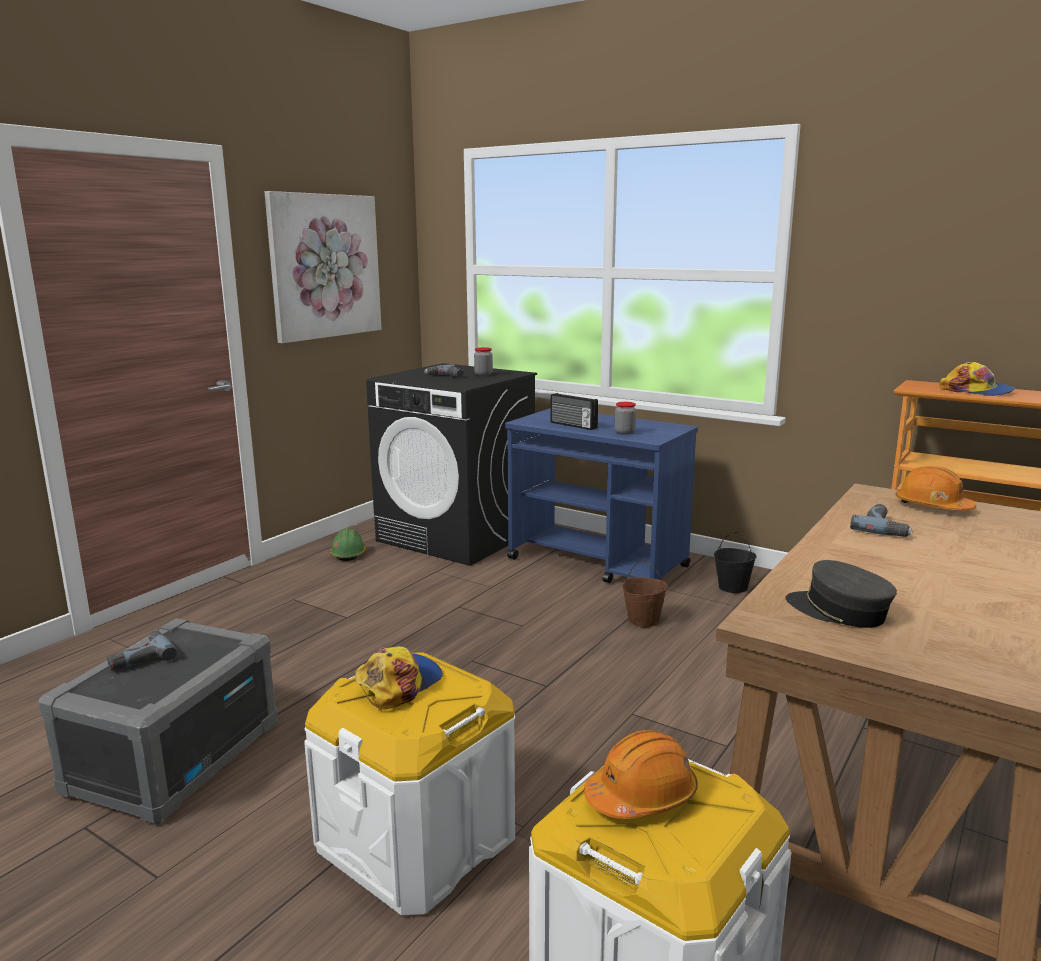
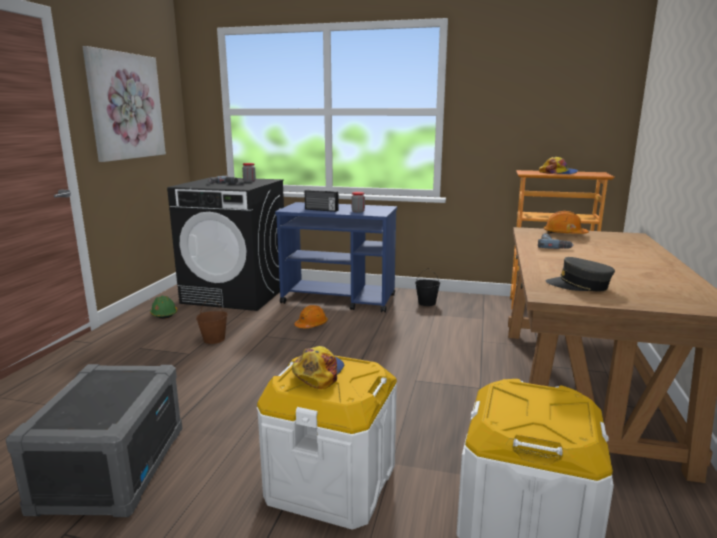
camera: 20 degrees left, 0 degrees up
power drill [107,630,177,671] -> none
orange hard hat [584,730,698,819] -> orange hard hat moved to [294,305,328,328]
brown bucket [622,560,668,627] -> brown bucket moved to [196,299,228,344]

